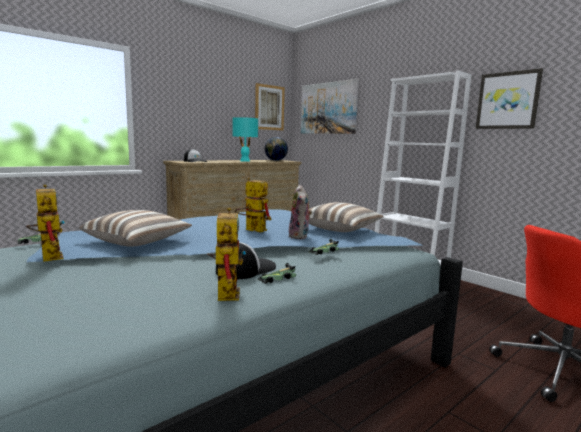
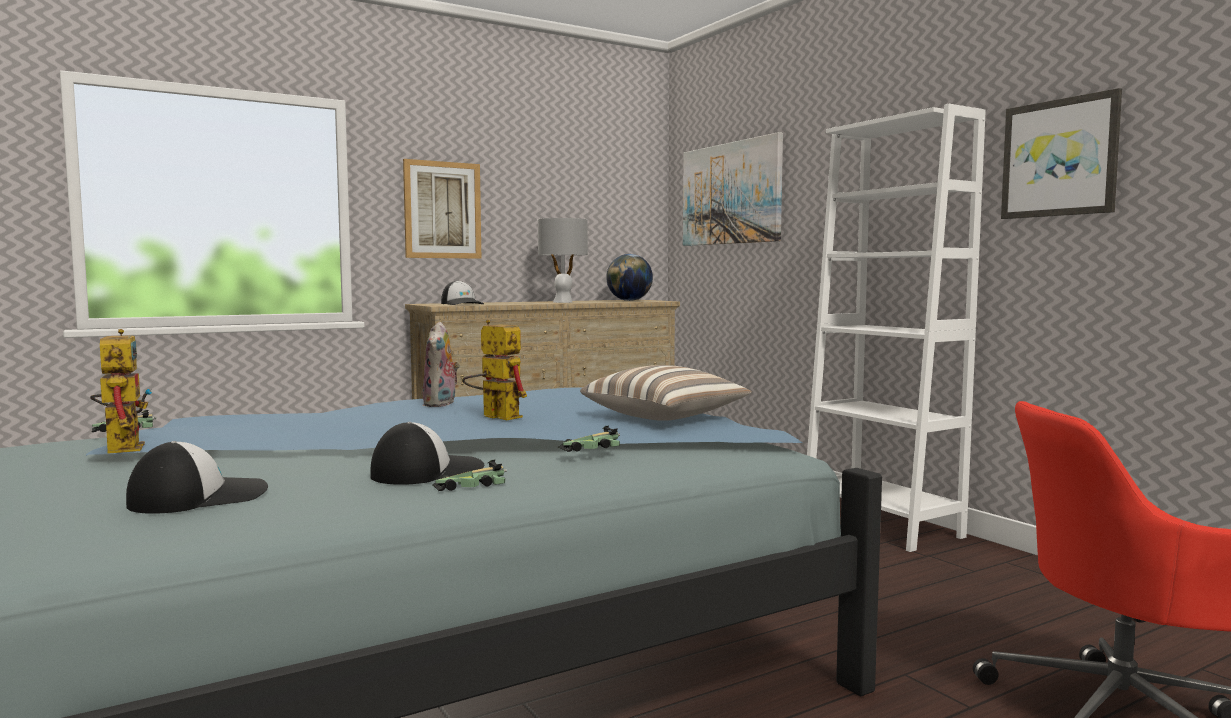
camera: 10 degrees right, 5 degrees down
pillow [79,210,192,247] -> none
toy robot [207,208,246,301] -> none
turquoise table lamp [233,117,258,162] -> grey table lamp [538,218,588,303]
picture [255,83,285,131] -> picture moved to [403,159,481,259]
plush toy [289,185,312,239] -> plush toy moved to [423,322,460,407]
none -> cap [126,441,268,514]

